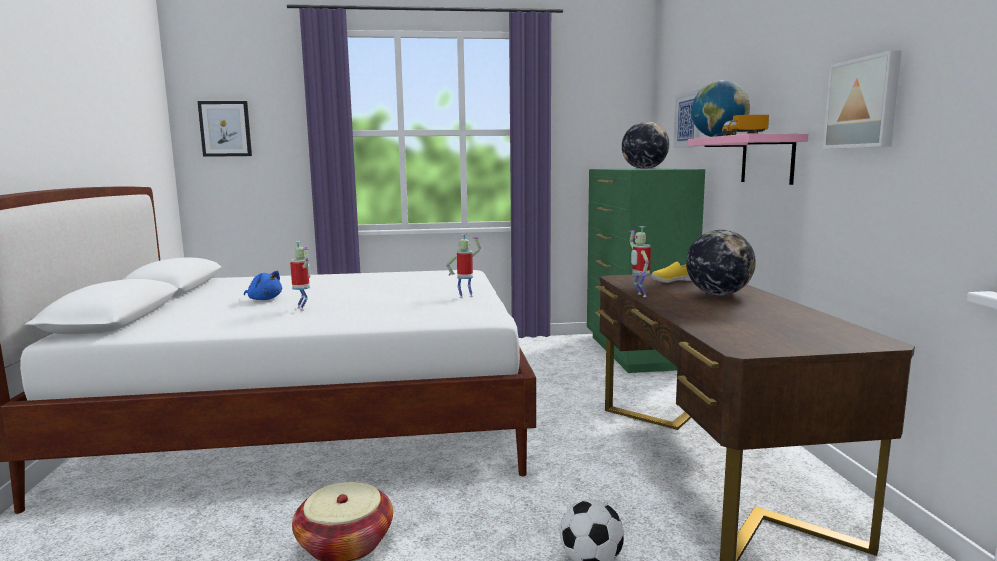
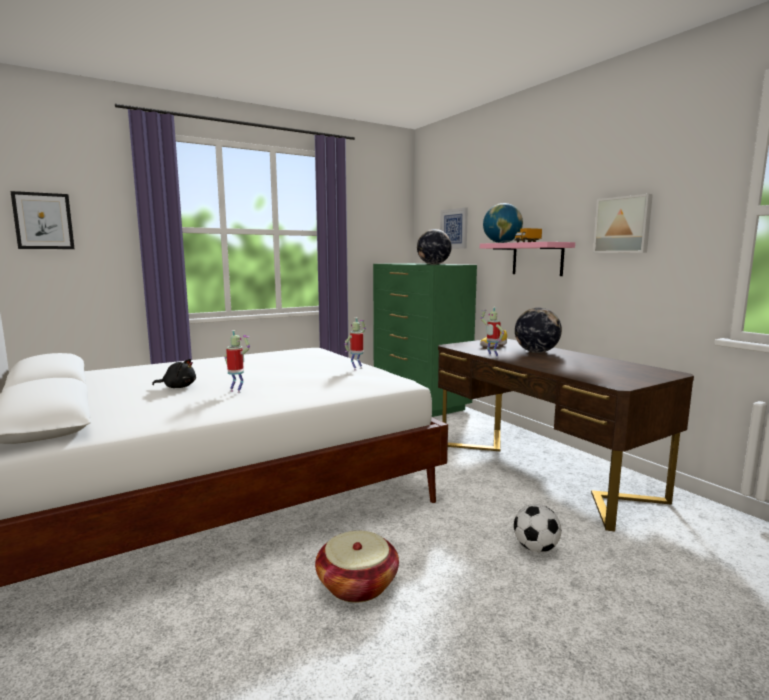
camera: 25 degrees left, 0 degrees up
blue plush toy [244,270,282,300] -> black plush toy [152,359,196,388]

